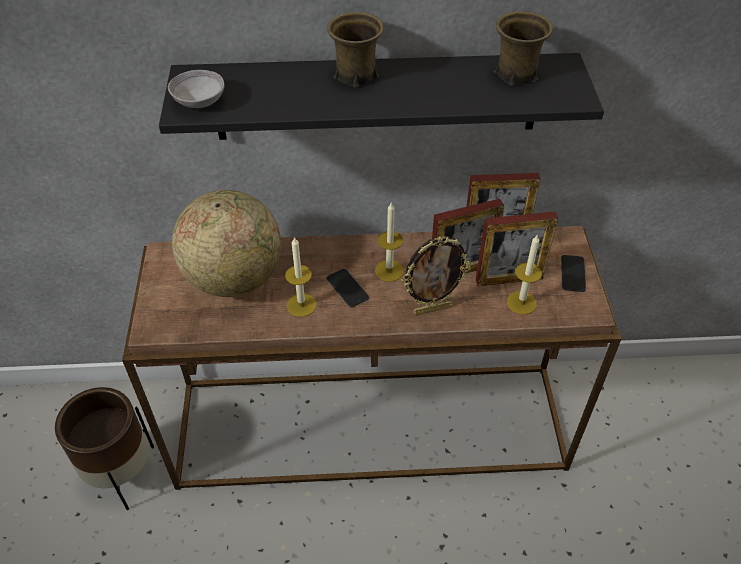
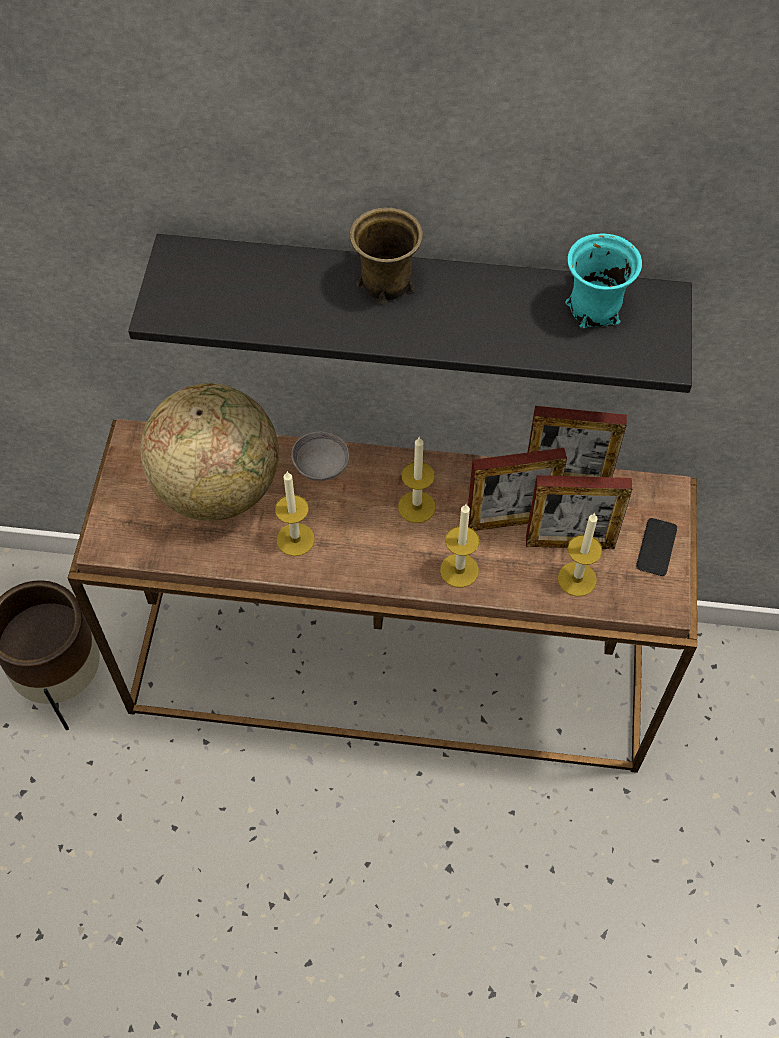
camera: 10 degrees right, 10 degrees up
grey bowl [168,70,224,108] -> grey bowl moved to [291,432,349,481]
phone [327,269,369,307] -> none
picture frame [402,237,471,315] -> candle [440,504,479,588]
brown mug [494,11,553,86] -> turquoise mug [565,233,642,328]

